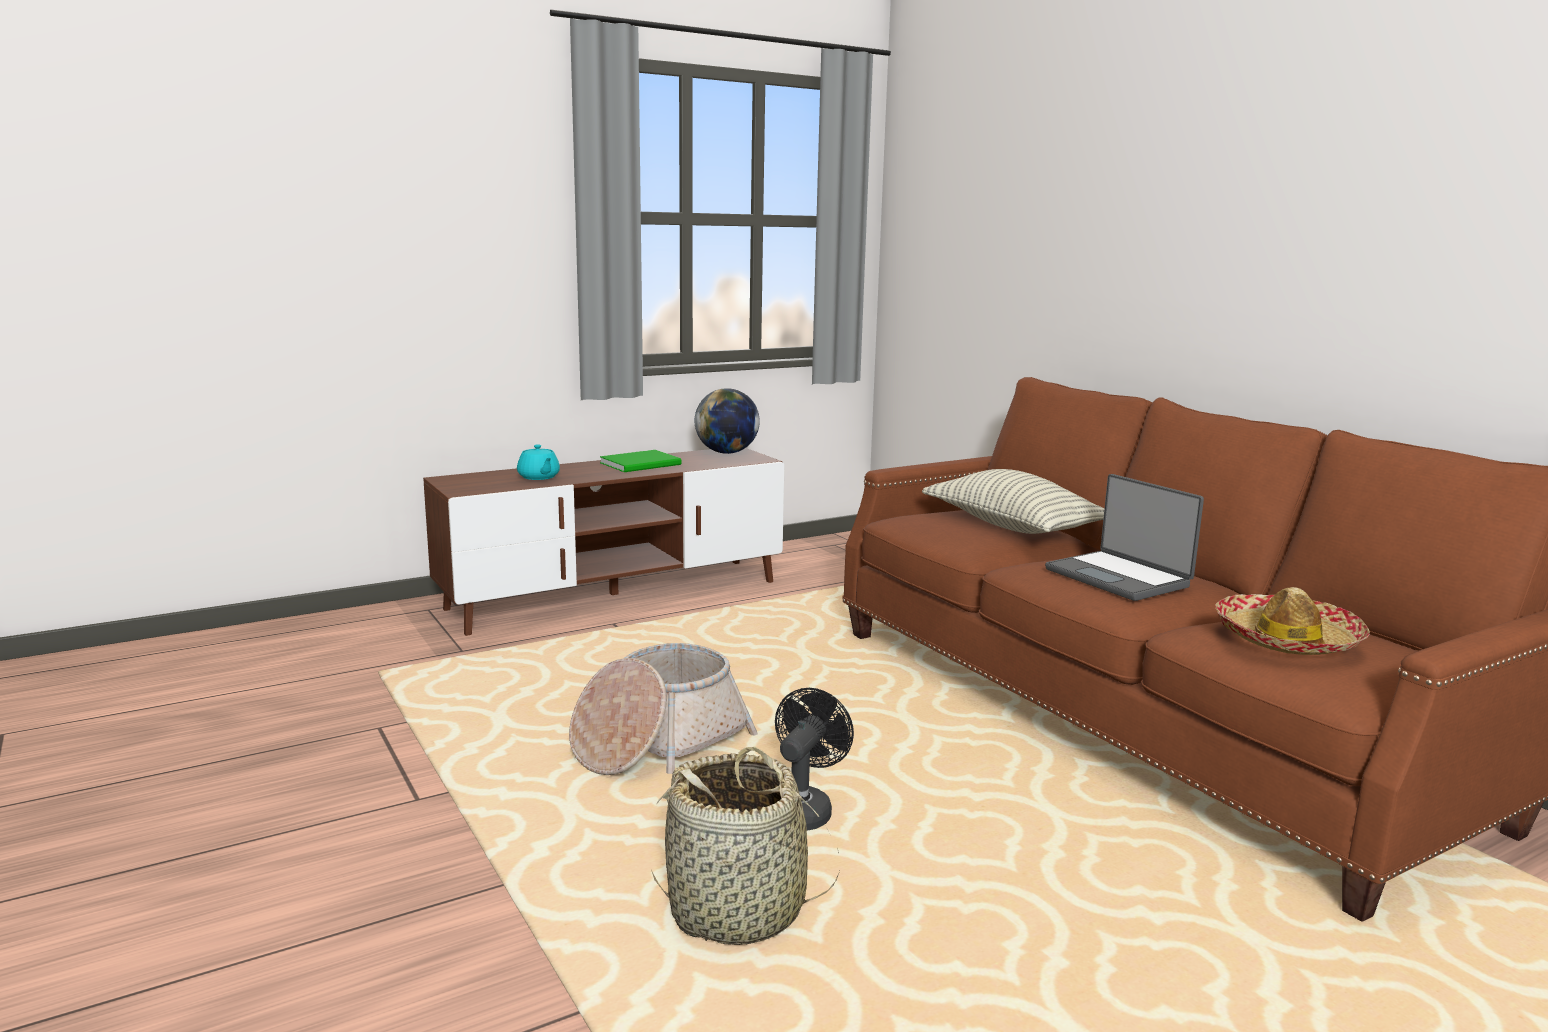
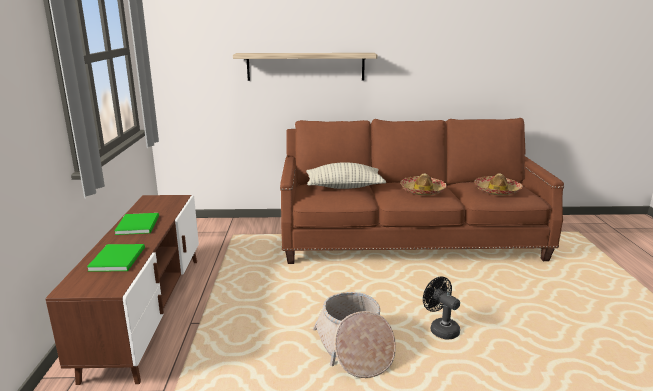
camera: 60 degrees left, 5 degrees up
turquoise teapot [517,445,560,480] -> green book [87,244,145,272]
basket [651,747,840,945] -> none
globe [695,388,760,454] -> none
laptop [1045,474,1204,601] -> hat [400,173,447,195]
none -> shelf [233,53,377,81]

